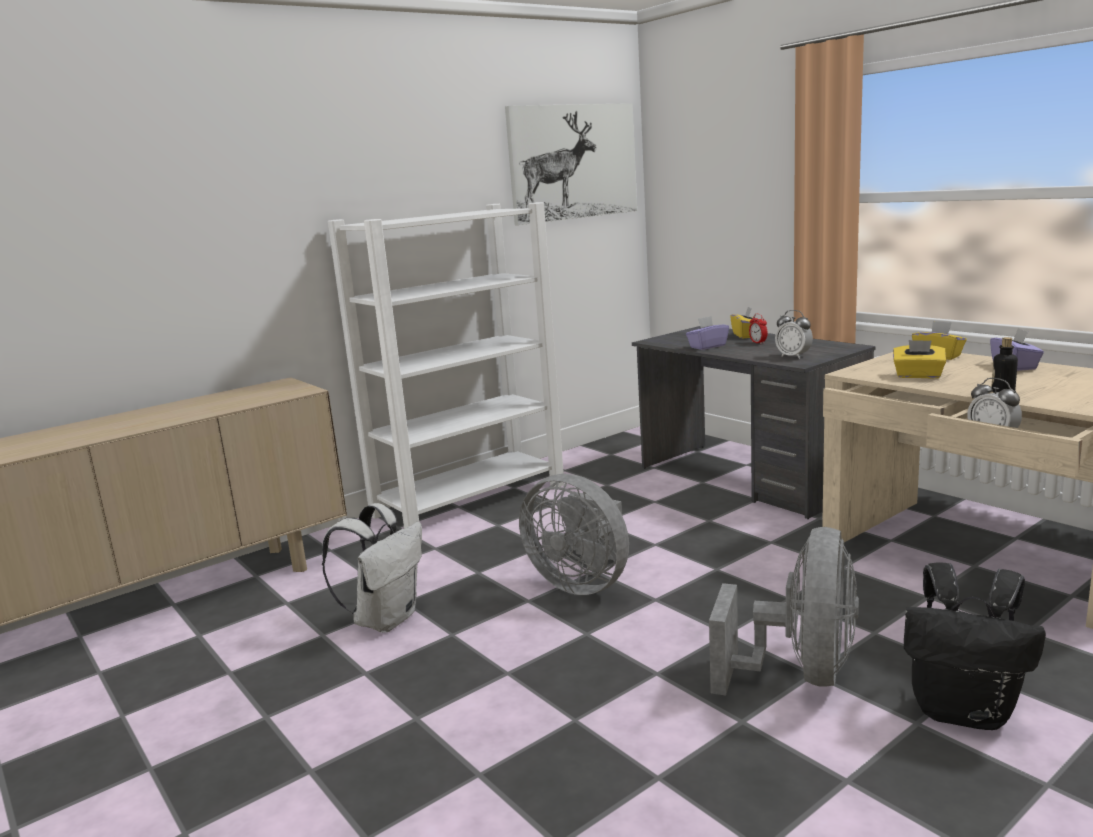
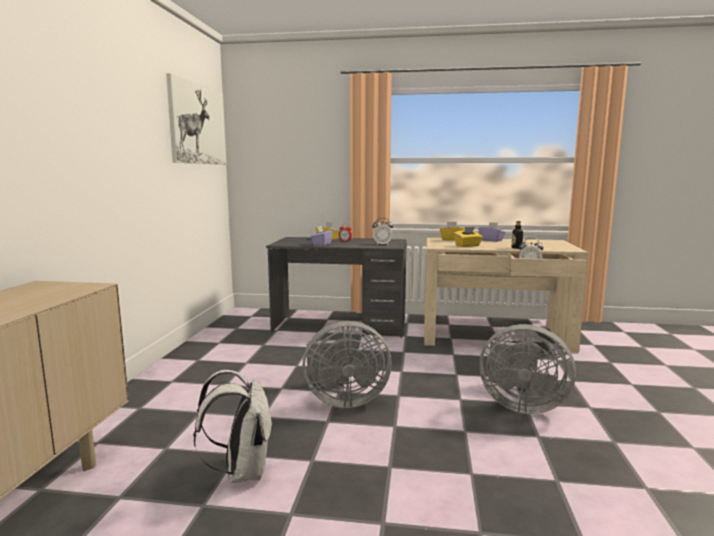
camera: 45 degrees left, 5 degrees down
white bookcase [328,202,564,528] -> none
grey fan [709,527,859,695] -> grey fan turned 135 degrees clockwise [479,324,576,414]
black backpack [904,562,1046,730] -> none

